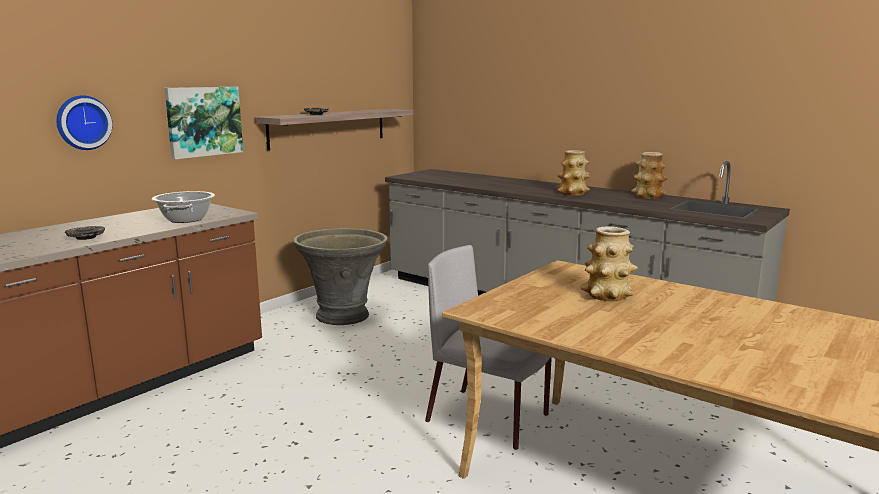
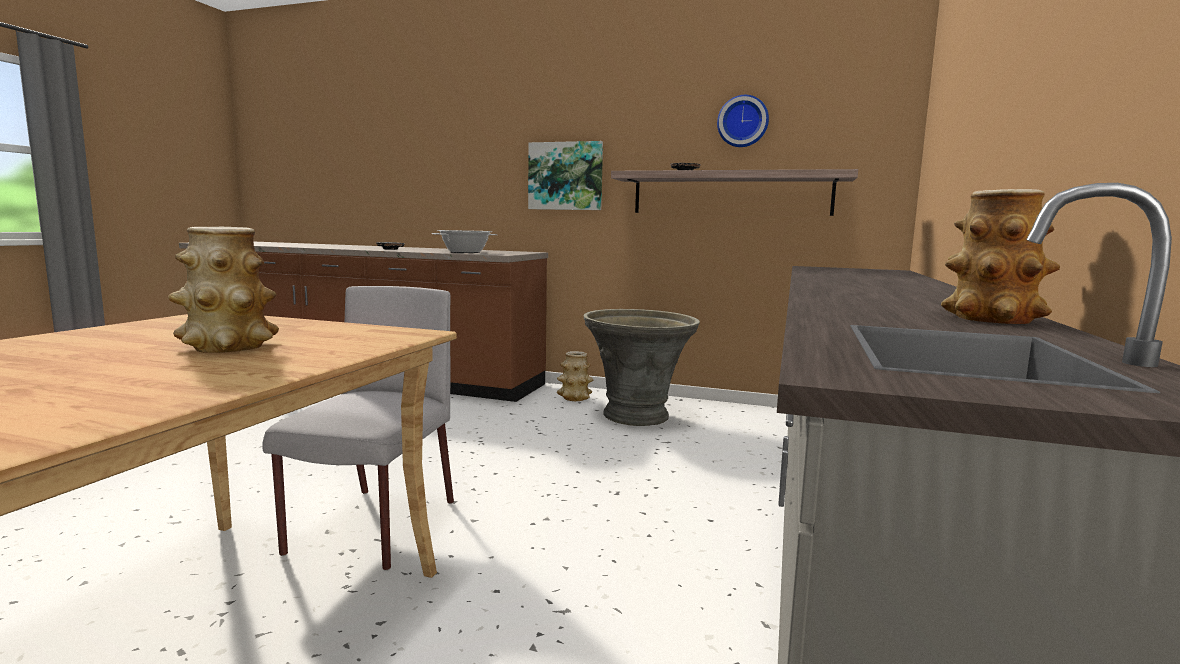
camera: 70 degrees right, 5 degrees down
wall clock [56,95,112,150] -> wall clock moved to [717,95,769,147]
vase [557,150,590,196] -> vase moved to [557,351,593,401]

